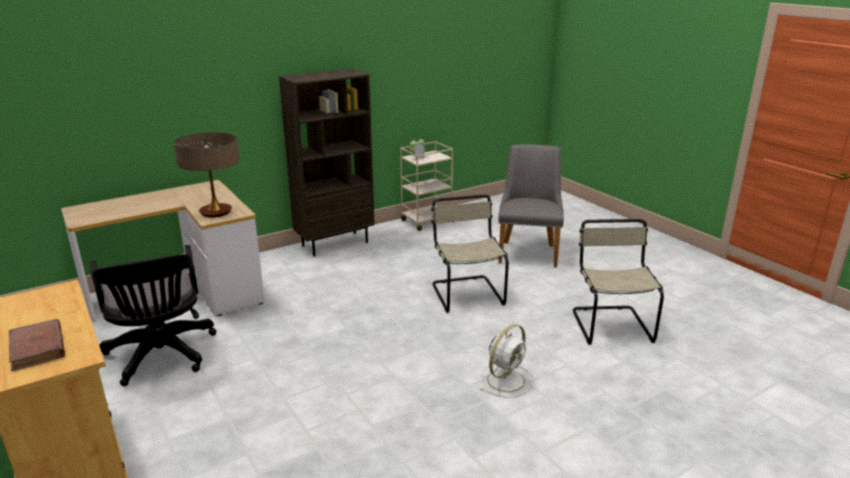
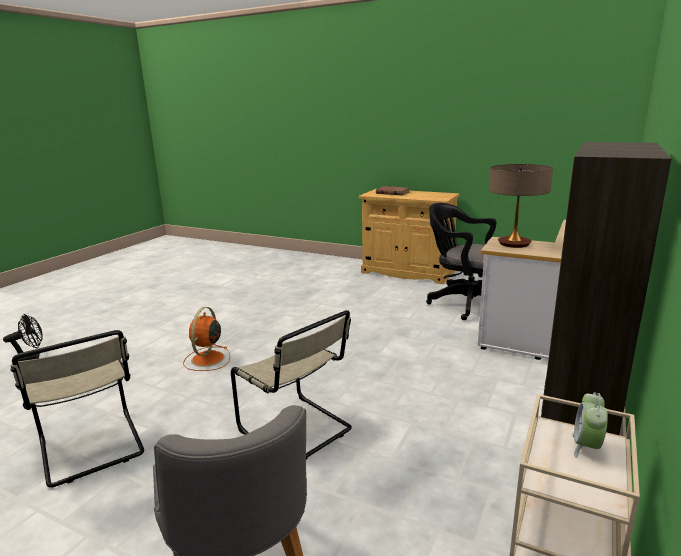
camera: 150 degrees right, 5 degrees down
white fan [480,324,534,398] -> orange fan [183,307,230,371]
none -> black fan [3,314,43,361]

